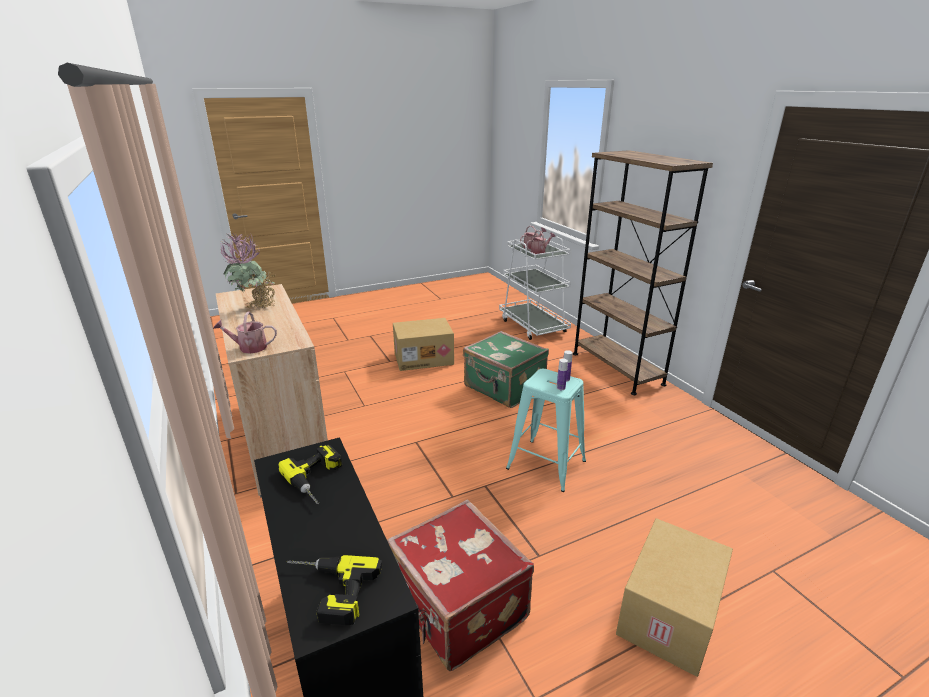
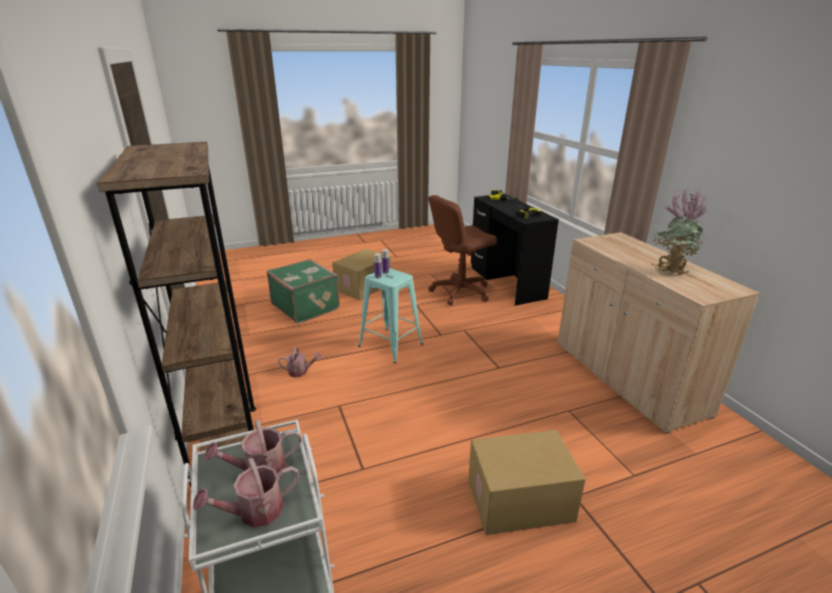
camera: 175 degrees left, 0 degrees up
watering can [213,312,277,354] -> watering can moved to [278,347,322,378]
red suitcase [387,499,534,671] -> brown office chair [428,195,497,305]
green suitcase [463,331,549,408] -> green suitcase moved to [267,259,340,323]

